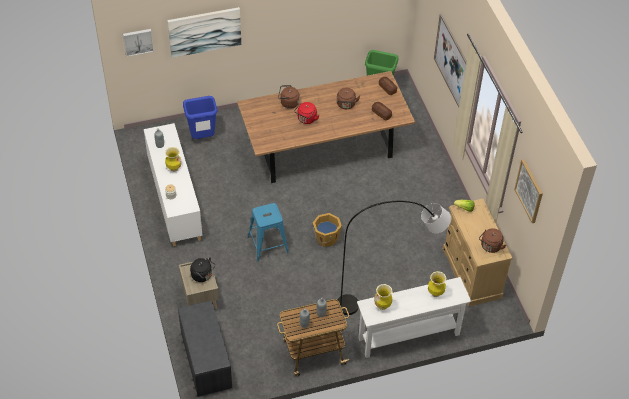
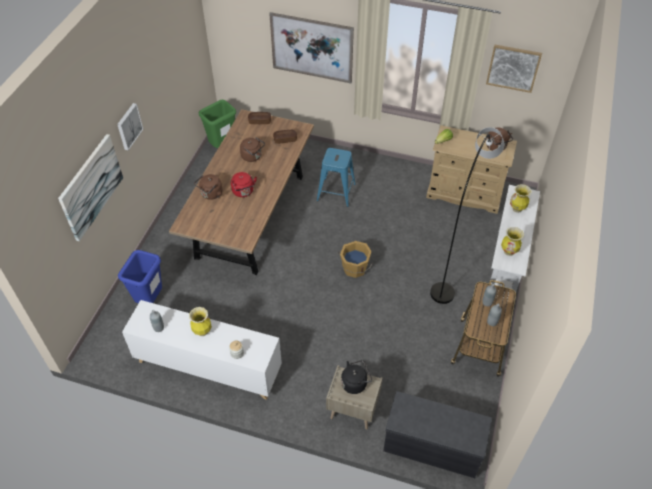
camera: 55 degrees left, 0 degrees up
picture [123,29,154,57] -> picture moved to [117,103,143,151]
blue stool [248,203,289,262] -> blue stool moved to [317,148,356,207]

